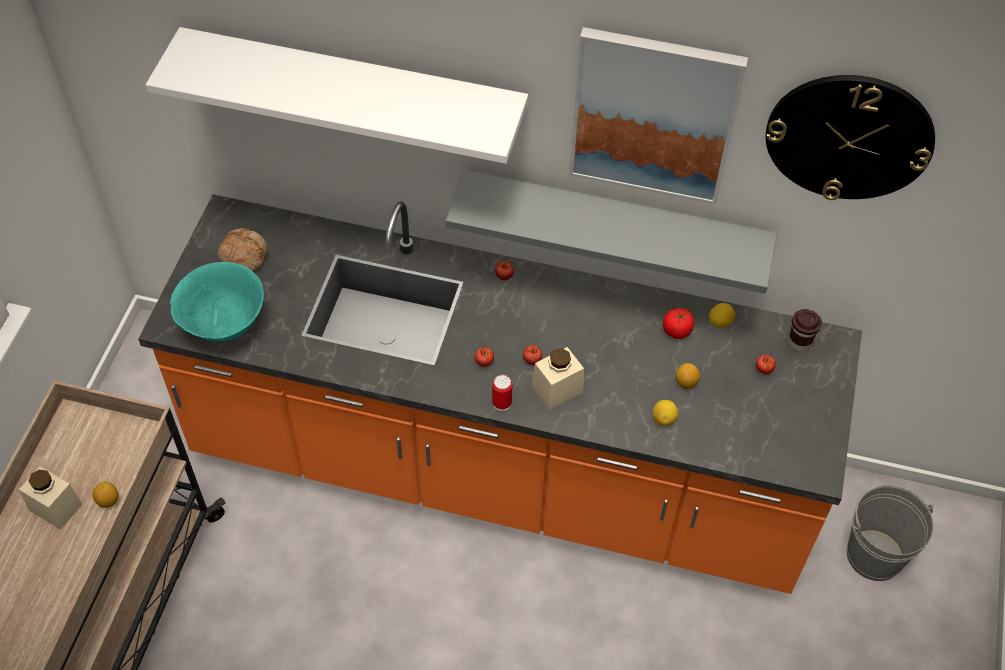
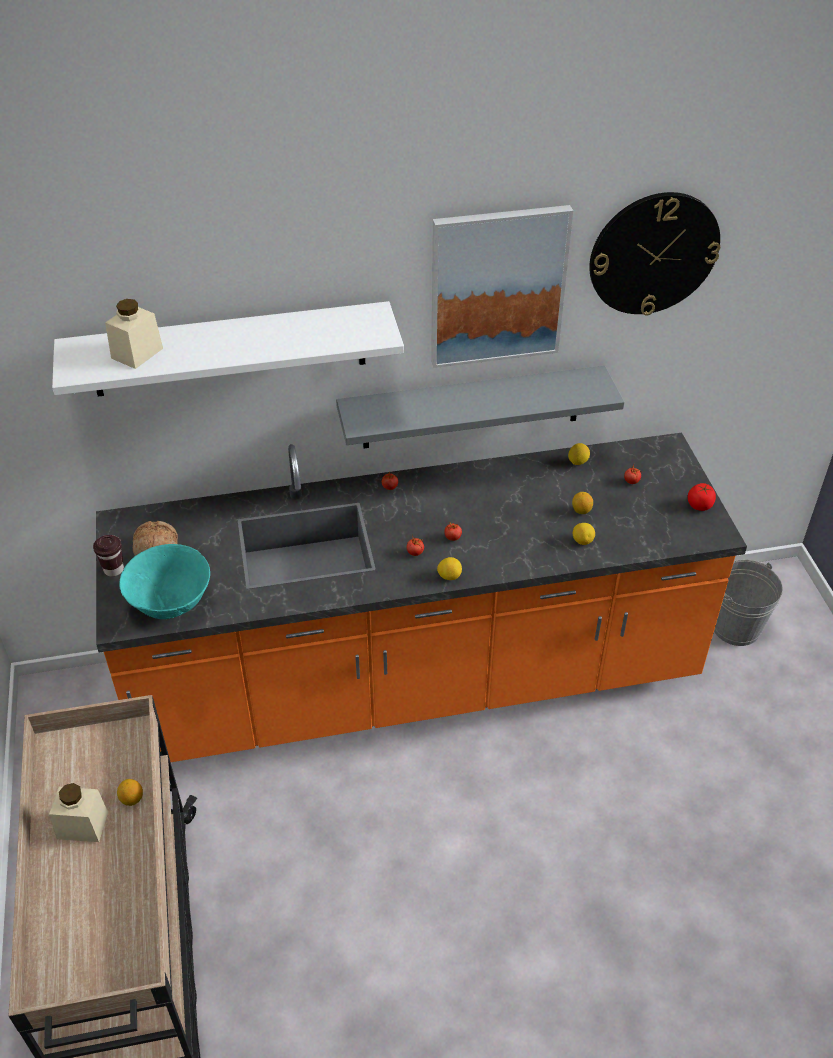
camera: 25 degrees left, 10 degrees down
can [492,375,513,411] -> lemon [437,557,462,580]
beige jar [532,347,584,410] -> beige jar moved to [105,299,163,369]
tomato [663,308,694,339] -> tomato moved to [688,483,716,511]
brown cup [789,309,822,352] -> brown cup moved to [93,535,124,576]

